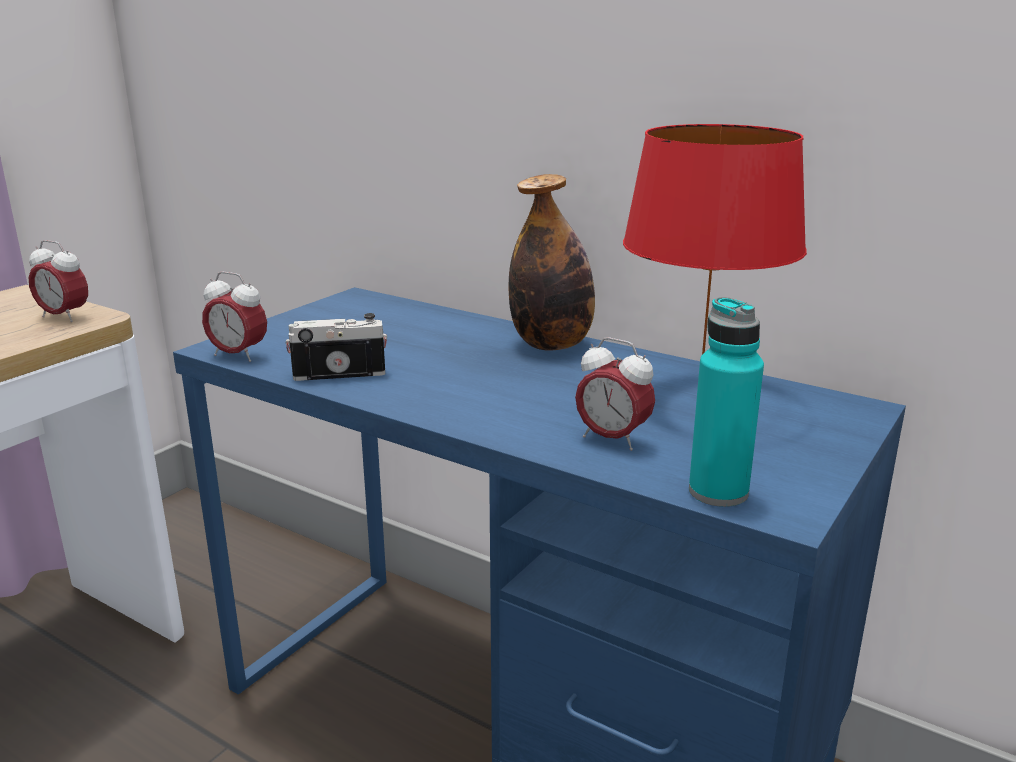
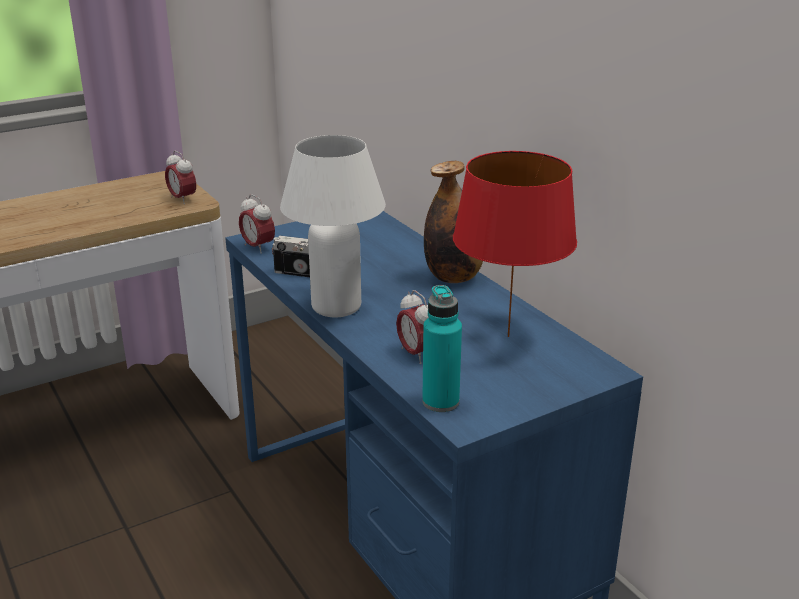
camera: 25 degrees right, 5 degrees up
none -> white table lamp [280,135,386,317]

